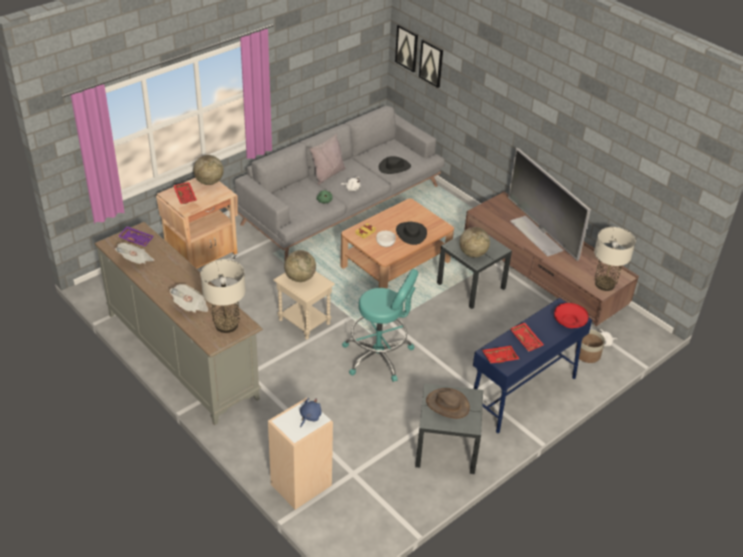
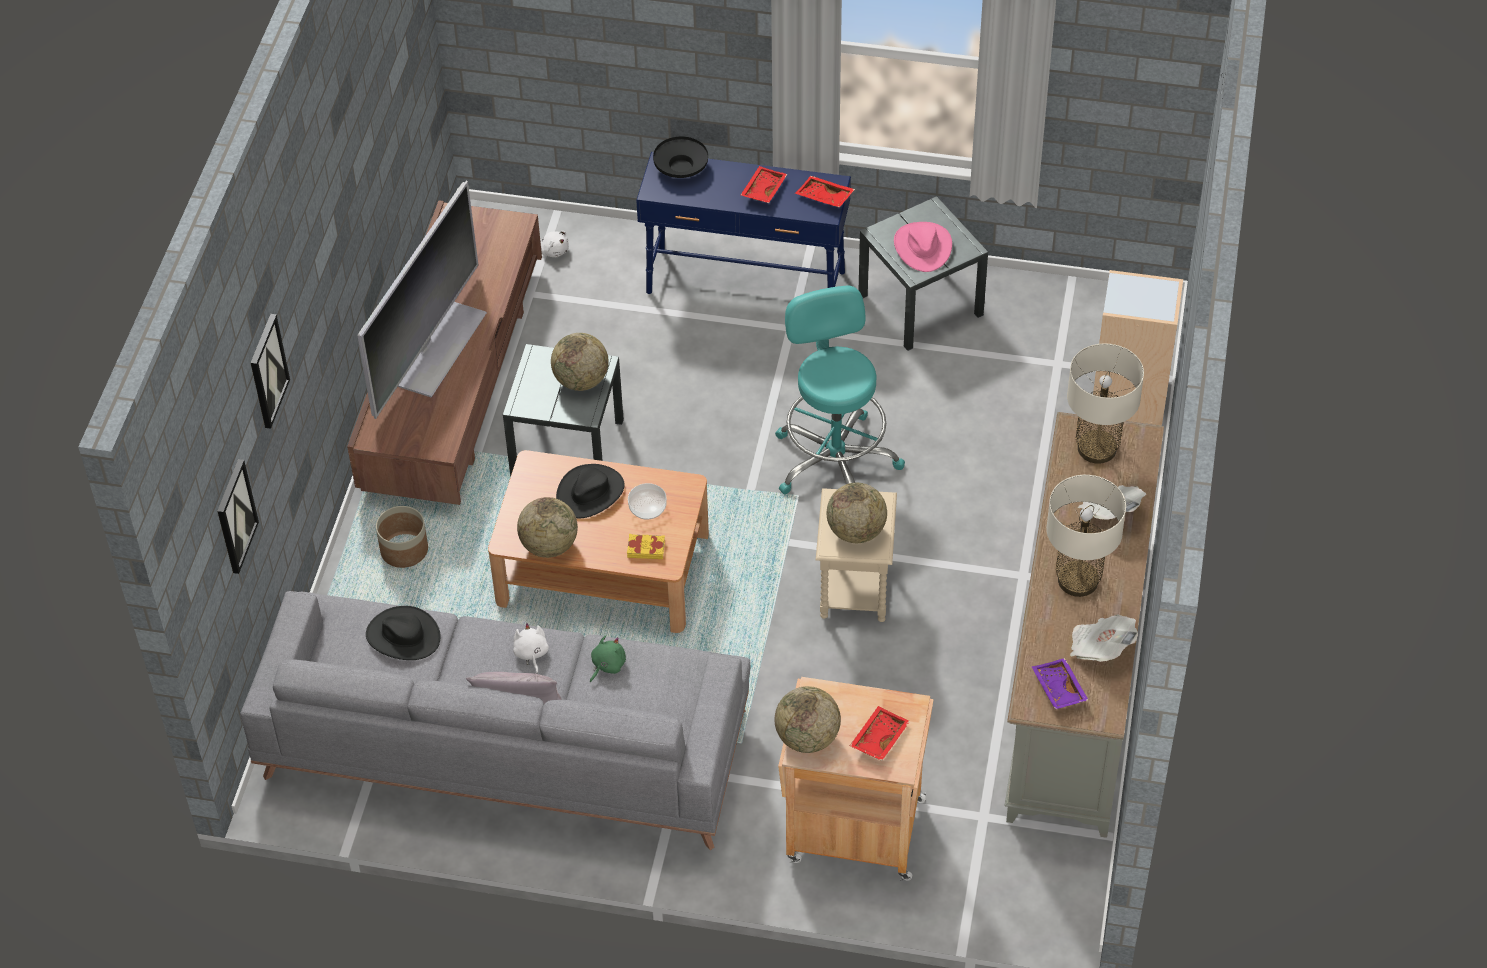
camera: 125 degrees left, 10 degrees up
blue plush toy [300,398,322,428] -> none
picture [395,24,418,72] -> picture moved to [251,314,290,429]
brown hat [426,388,470,419] -> pink hat [894,222,952,272]
red bowl [554,303,589,328] -> black bowl [653,136,708,178]
planter [575,330,605,363] -> planter moved to [376,506,428,568]
table lamp [594,227,636,291] -> table lamp moved to [1046,475,1126,597]
none -> globe [517,497,578,558]

